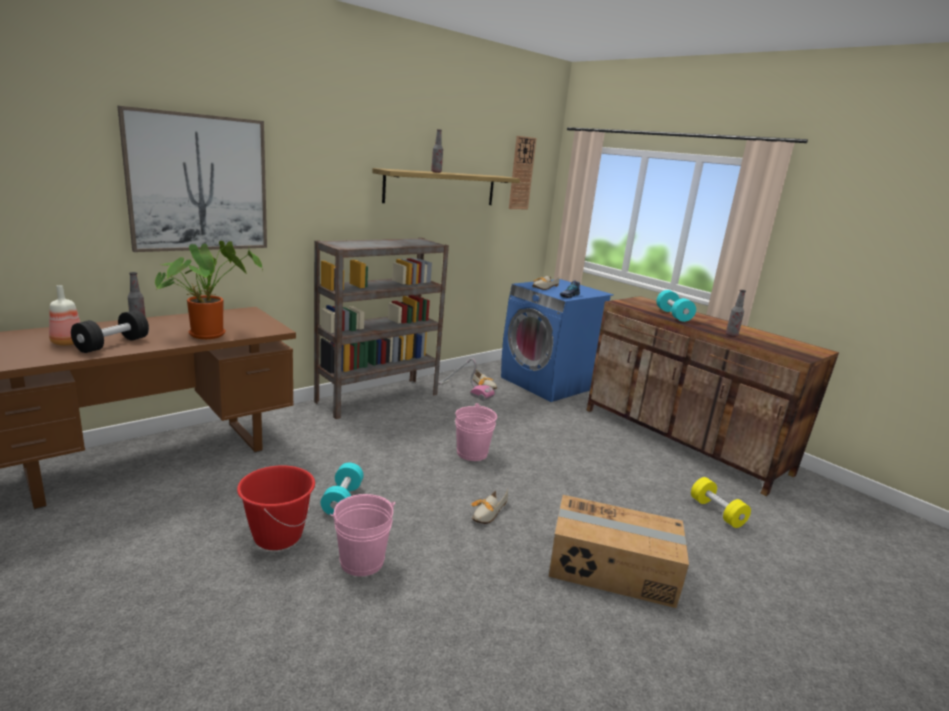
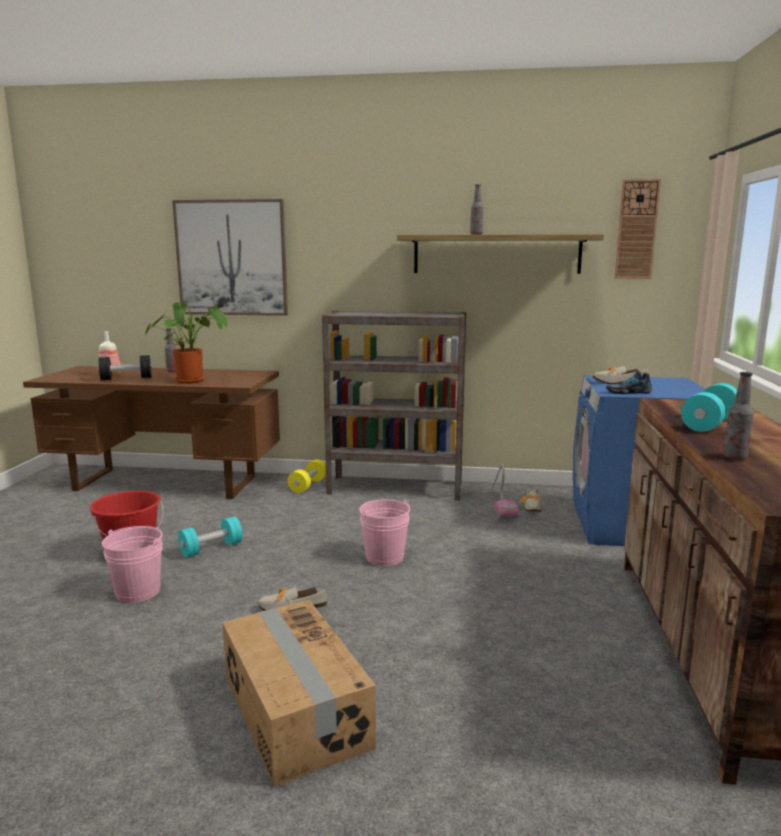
camera: 50 degrees right, 5 degrees down
yellow dumbbell [691,477,751,528] -> yellow dumbbell moved to [287,459,326,493]

